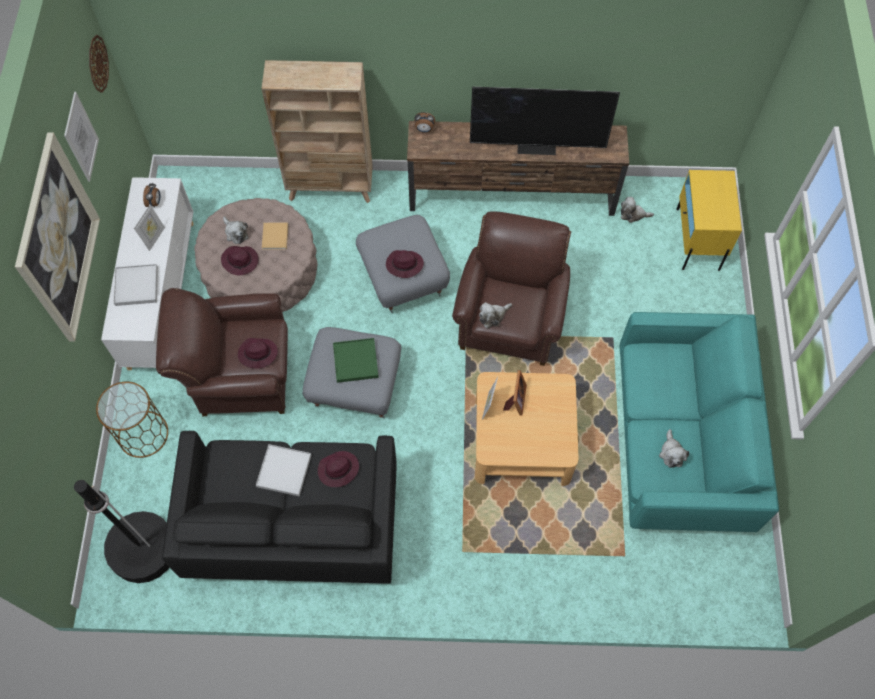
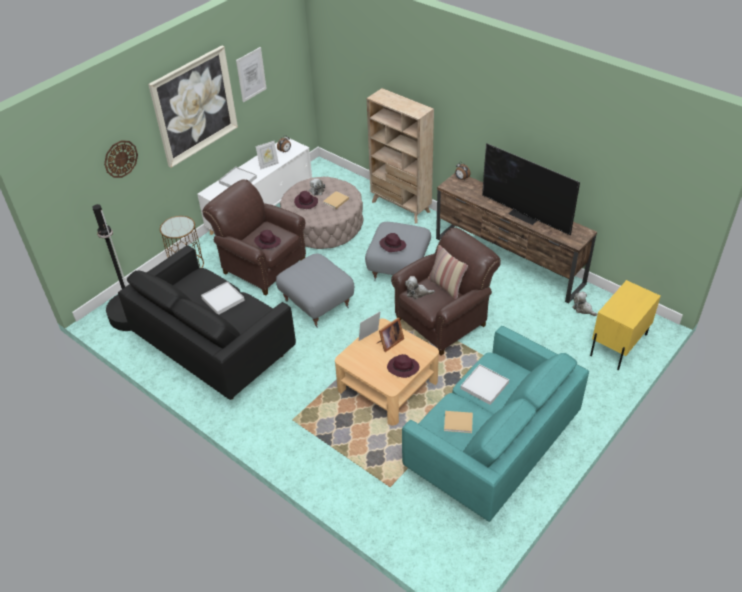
camera: 40 degrees right, 20 degrees down
wall clock [89,35,109,93] -> wall clock moved to [104,140,138,178]
purple hat [318,451,359,487] -> purple hat moved to [387,354,419,378]
green tray [333,338,379,383] -> none
plush toy [659,429,689,468] -> beige book [444,411,473,433]
none -> pillow [428,245,468,299]
none -> white tray [461,364,509,405]

